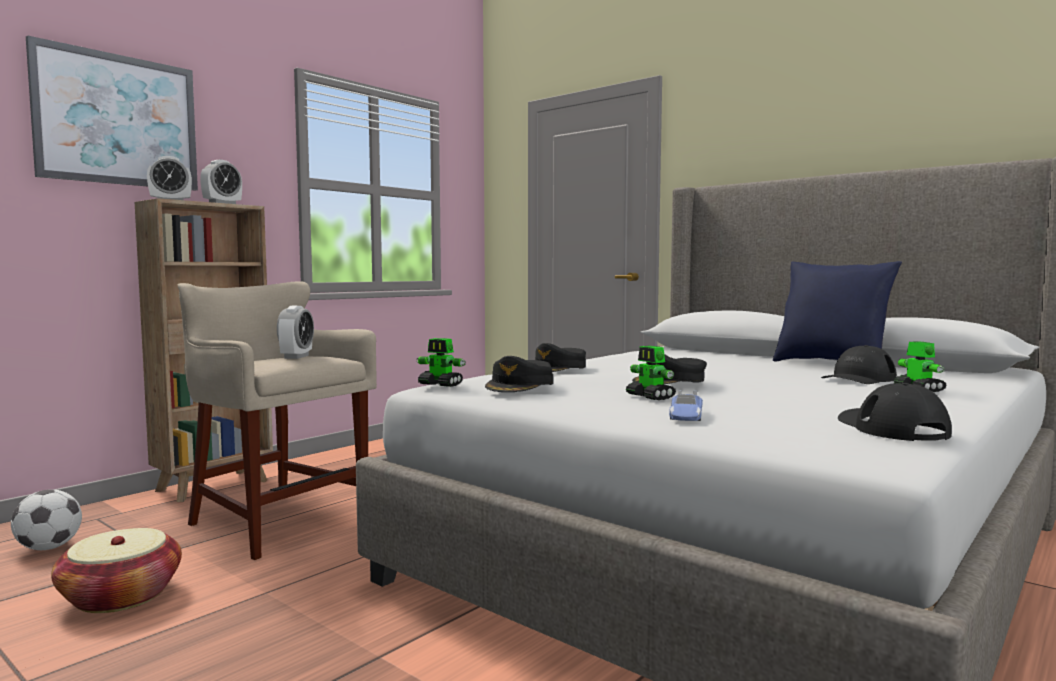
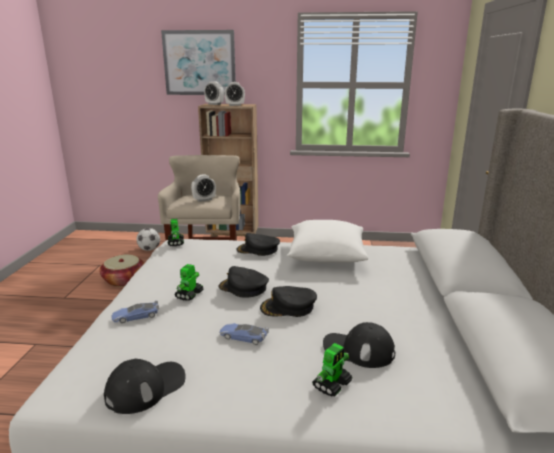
camera: 55 degrees right, 15 degrees up
black cap [485,356,553,392] -> black cap moved to [260,286,317,317]
blue pillow [773,261,902,361] -> none
none -> toy car [220,323,268,345]
none -> white pillow [287,220,368,263]

